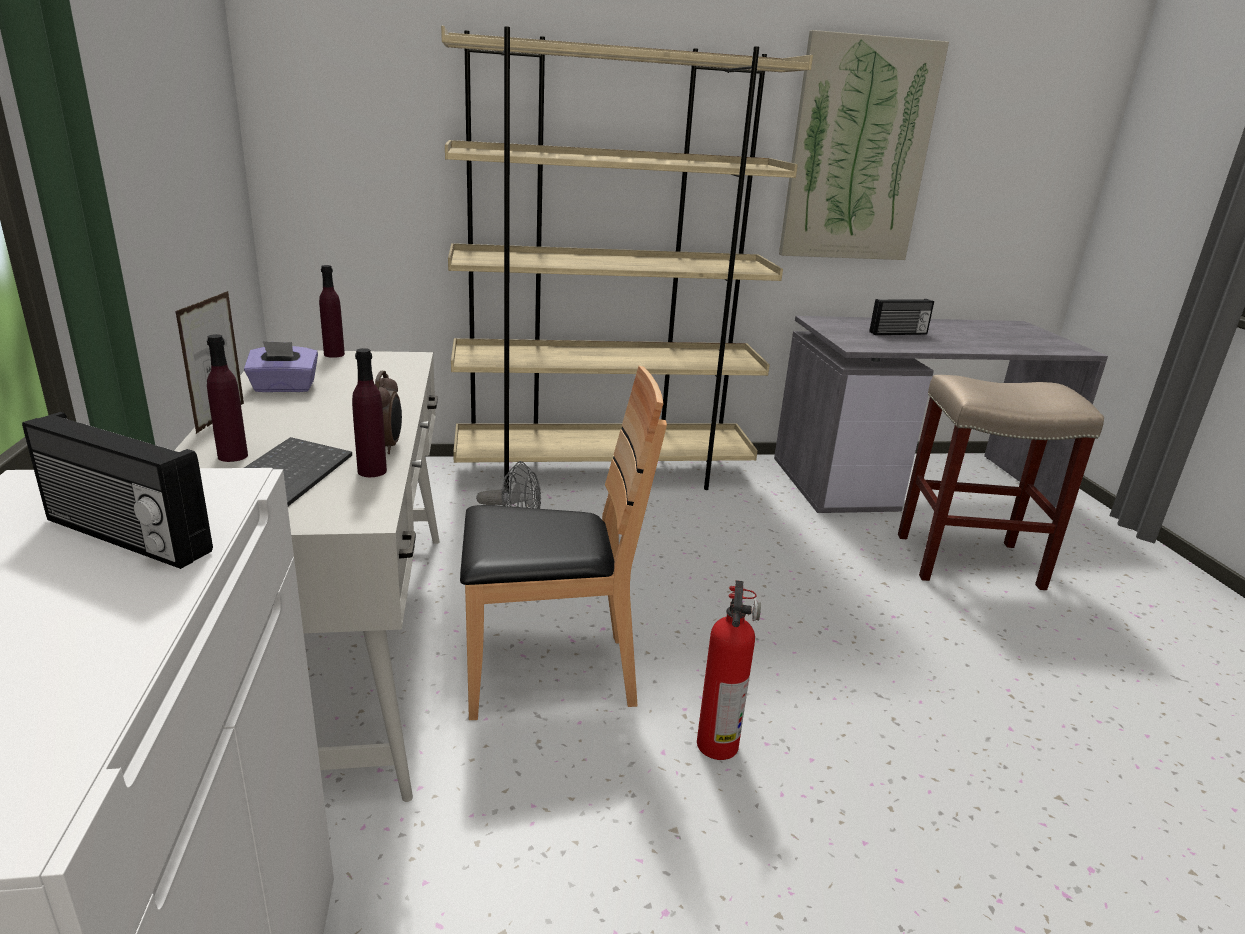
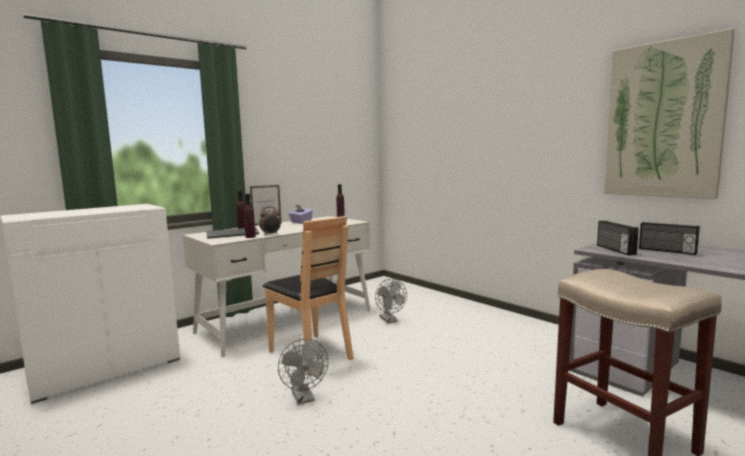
camera: 60 degrees right, 15 degrees down
radio [22,412,213,569] -> radio moved to [597,221,639,255]
beige bookcase [441,26,813,491] -> none
fire extinguisher [697,580,761,760] -> grey fan [278,338,328,405]

